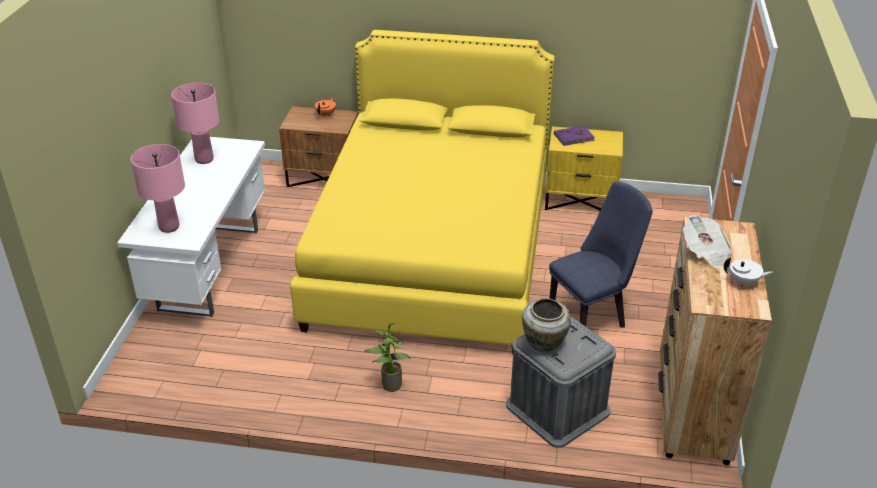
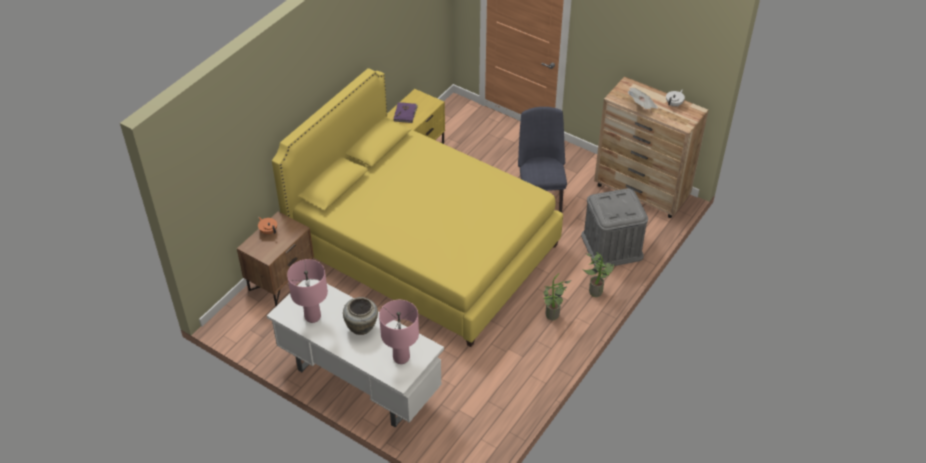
camera: 65 degrees left, 10 degrees up
beige vase [522,298,571,352] -> beige vase moved to [343,297,378,335]
none -> potted plant [583,252,614,297]

